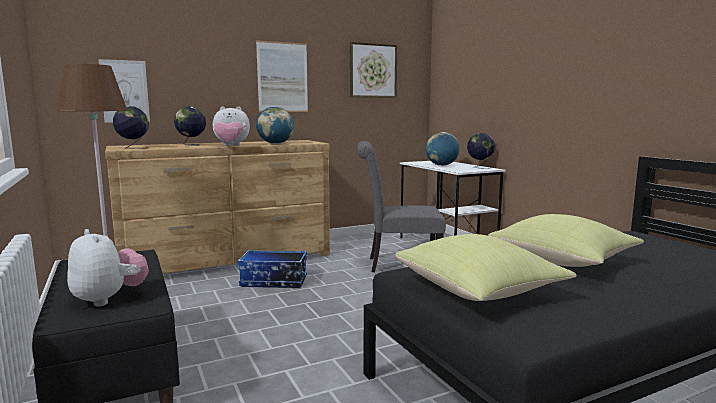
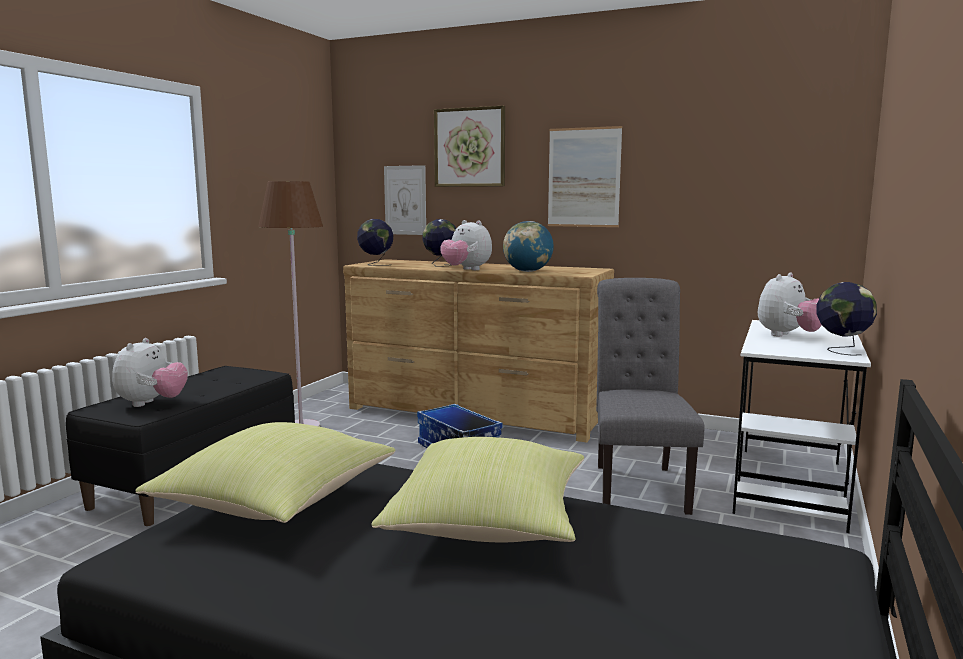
camera: 50 degrees right, 0 degrees up
picture [350,42,397,98] -> picture moved to [434,106,505,187]
grey chair [357,141,446,272] -> grey chair turned 45 degrees clockwise [596,278,704,515]
globe [426,132,460,166] -> plush toy [758,272,822,336]

